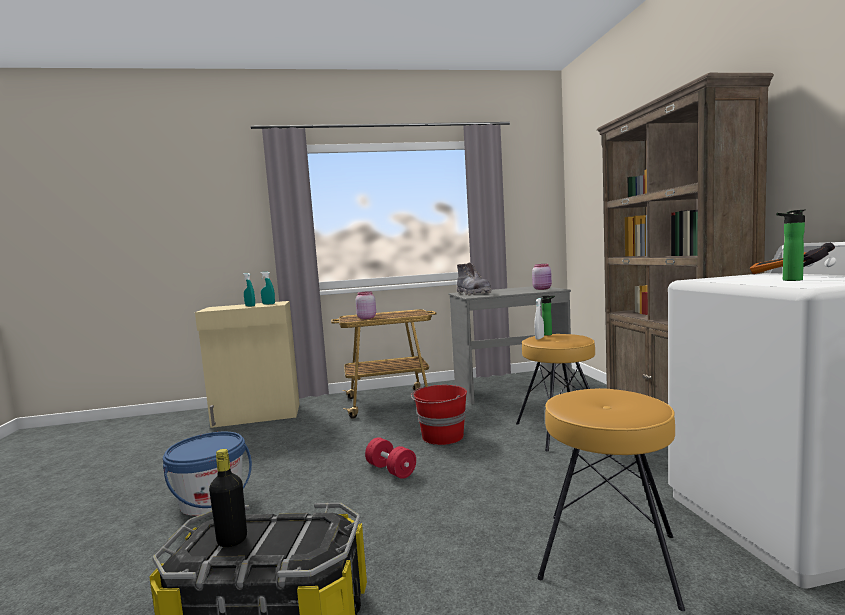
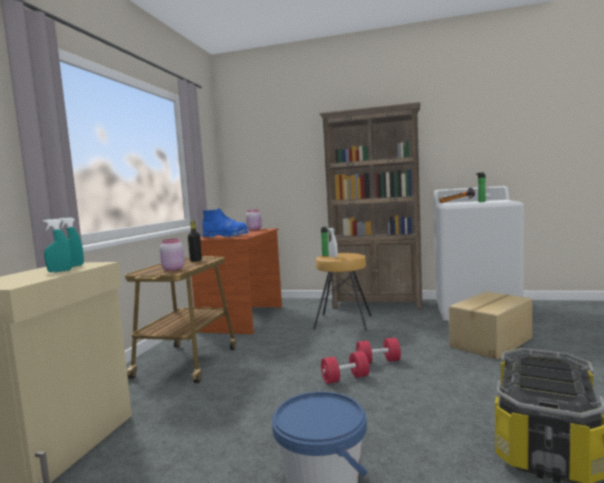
camera: 65 degrees left, 0 degrees up
black bottle [209,449,247,547] -> black bottle moved to [188,220,202,262]
red bucket [411,385,467,445] -> none
grey desk [448,286,572,405] -> brown desk [189,228,282,334]
grey boot [457,262,491,296] -> blue boot [202,208,248,238]
brown stool [537,388,685,611] -> cardboard box [449,292,532,360]
none -> red dumbbell [356,338,401,364]

